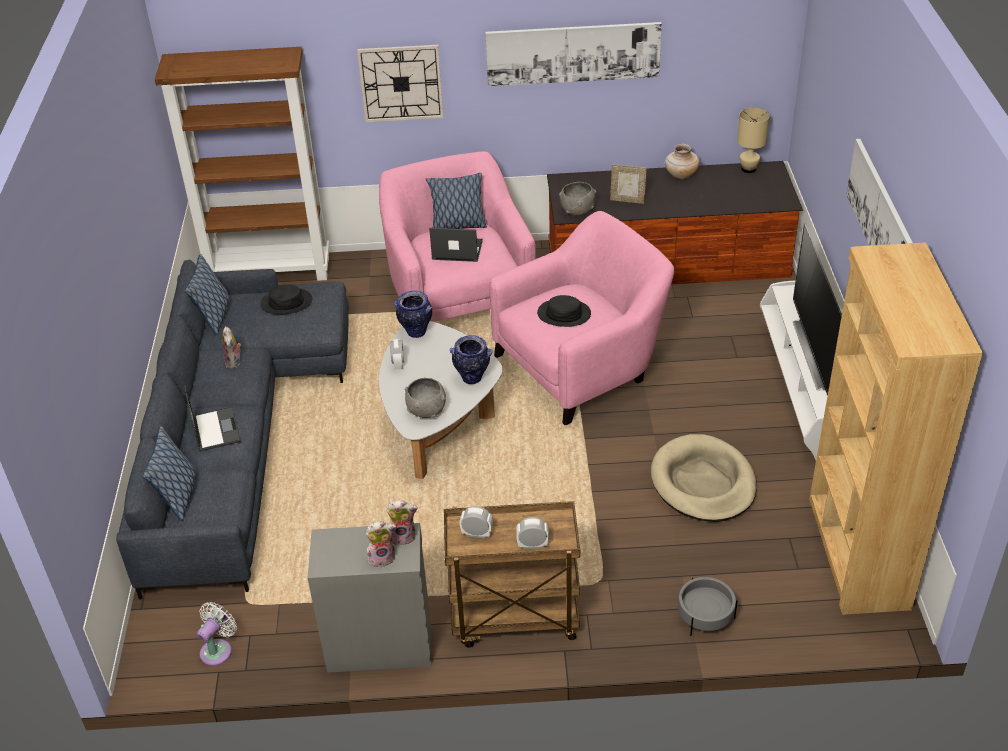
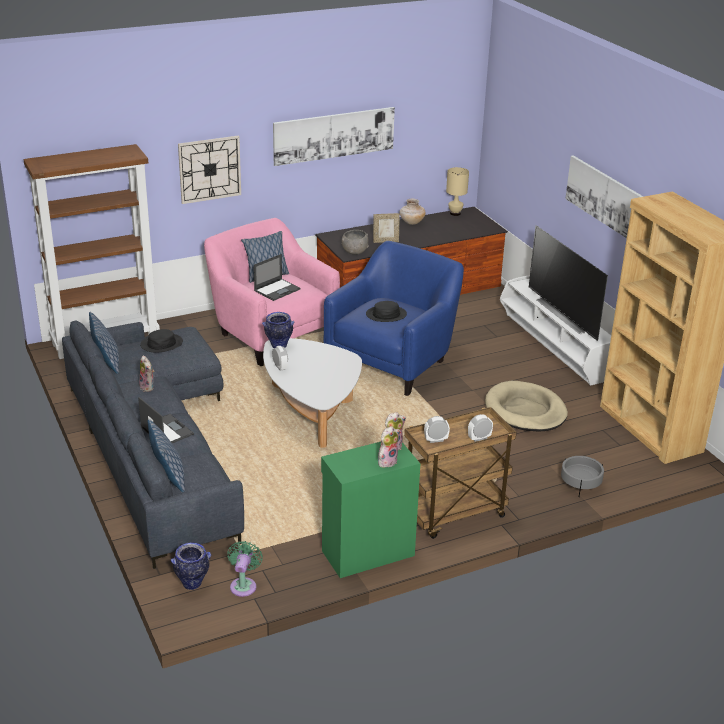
camera: 25 degrees left, 10 degrees down
white fan [197,602,237,666] -> green fan [227,541,263,597]
grey cabinet [308,523,431,673] -> green cabinet [321,442,420,578]
grey bowl [405,378,446,418] -> none
laptop [429,228,483,262] -> laptop turned 150 degrees clockwise [254,254,300,301]
vase [450,335,492,384] -> vase moved to [171,542,211,590]
pink armchair [489,211,674,425] -> blue armchair [323,241,464,396]

